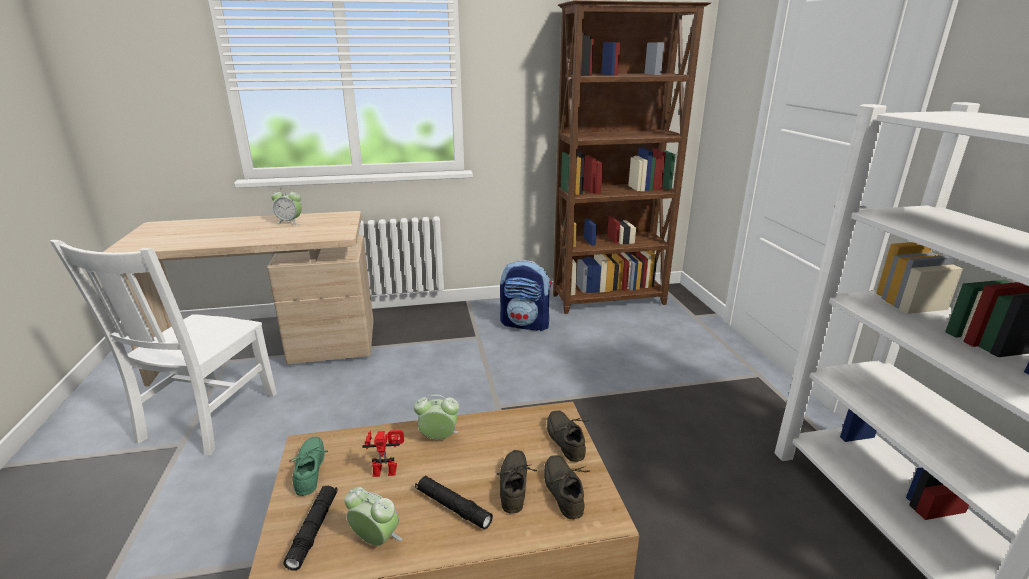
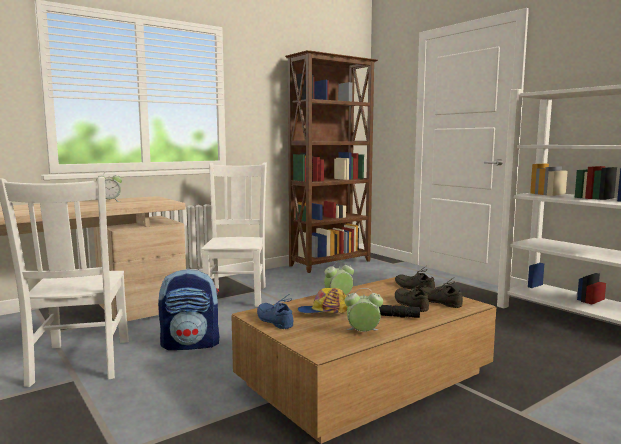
camera: 25 degrees left, 15 degrees down
black flashlight [283,486,337,571] -> none
green shoe [289,437,328,496] -> blue shoe [257,295,294,329]
toy robot [362,430,404,477] -> cap [298,288,348,313]
backpack [500,260,552,331] -> backpack moved to [158,269,219,350]
none -> white chair [201,163,267,307]

